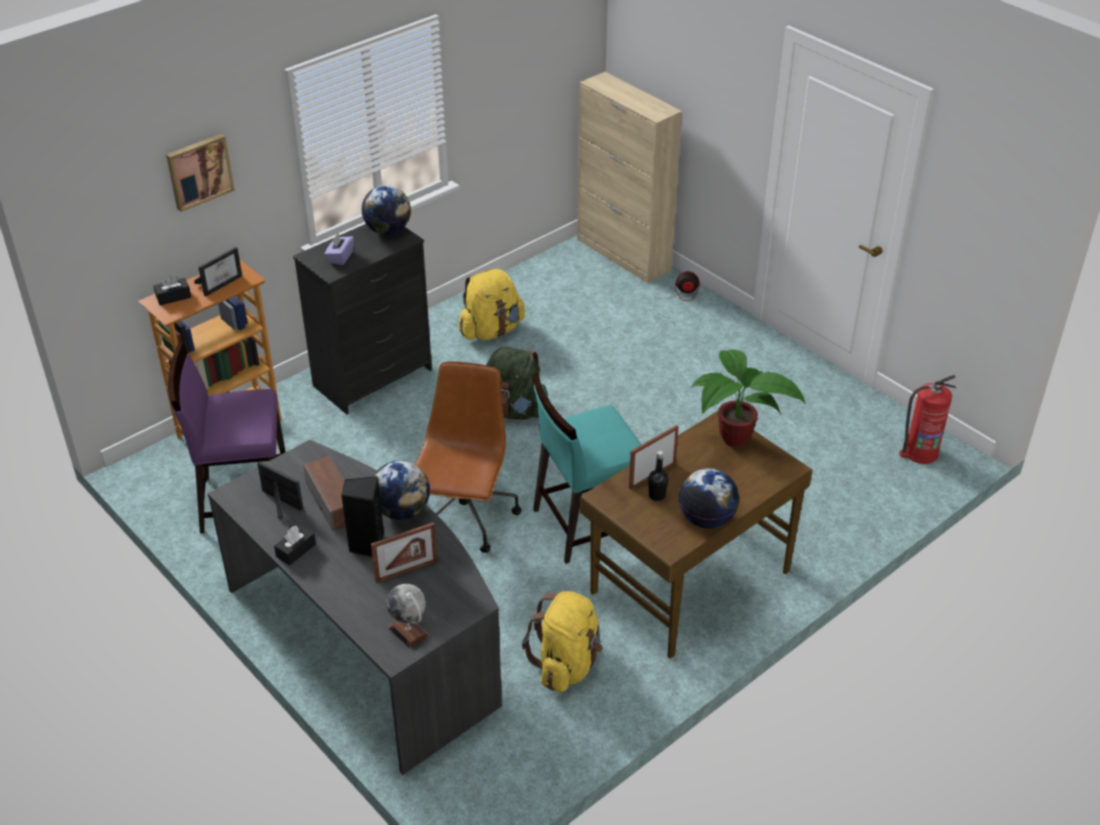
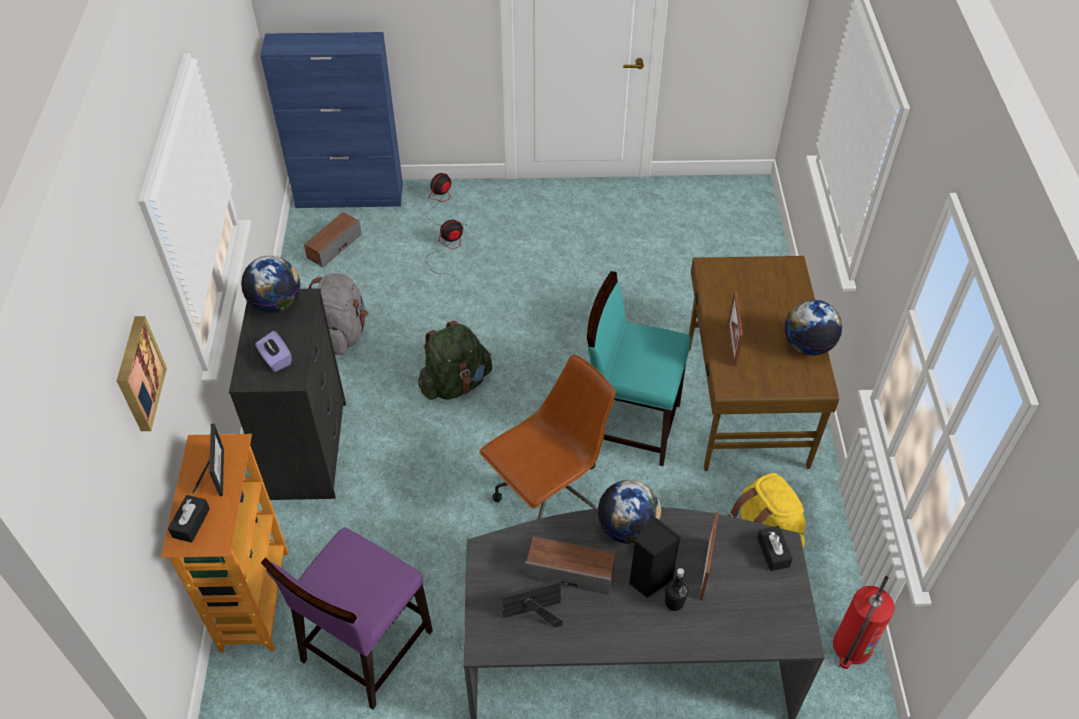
camera: 50 degrees left, 10 degrees up
black tissue box [274,525,316,565] -> black tissue box moved to [757,526,793,571]
globe [386,584,429,649] -> none
brown office chair [415,361,522,553] -> brown office chair turned 90 degrees clockwise [479,355,615,519]
yellow backpack [458,269,525,340] -> grey backpack [308,273,369,355]
turquoise chair [532,373,641,564] -> turquoise chair turned 90 degrees clockwise [587,271,691,466]
beige cabinet [577,72,682,283] -> blue cabinet [260,32,403,208]
black bottle [648,451,669,501] -> black bottle moved to [665,568,688,611]
potted plant [691,349,806,448] -> none
fire extinguisher [899,375,957,464] -> fire extinguisher moved to [833,575,895,669]
none -> speaker [304,212,362,268]
none -> fan [426,220,464,280]

